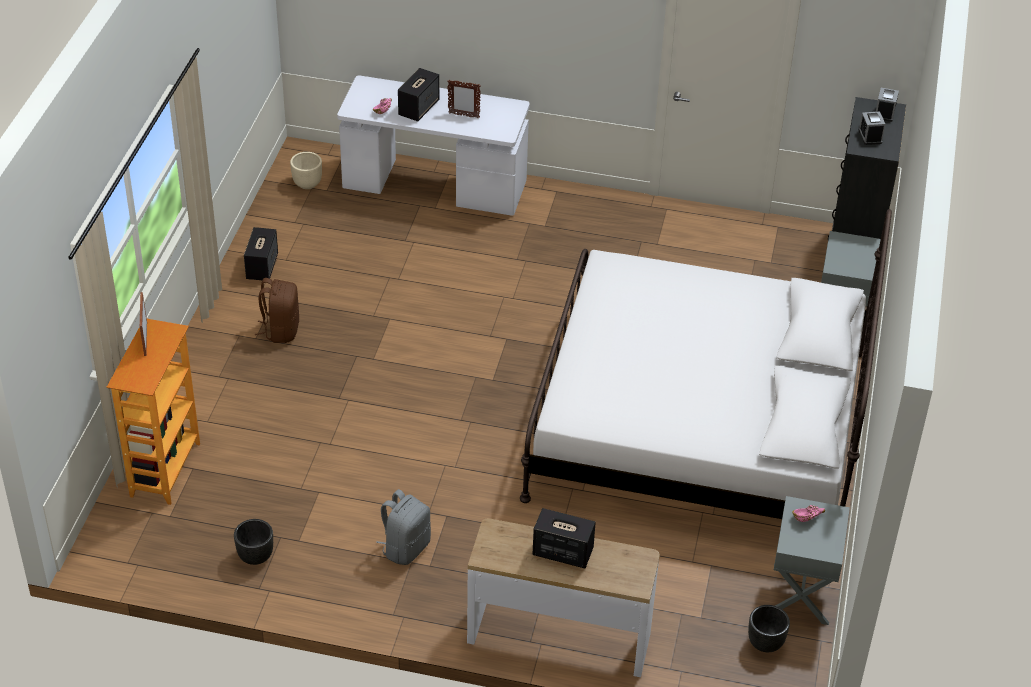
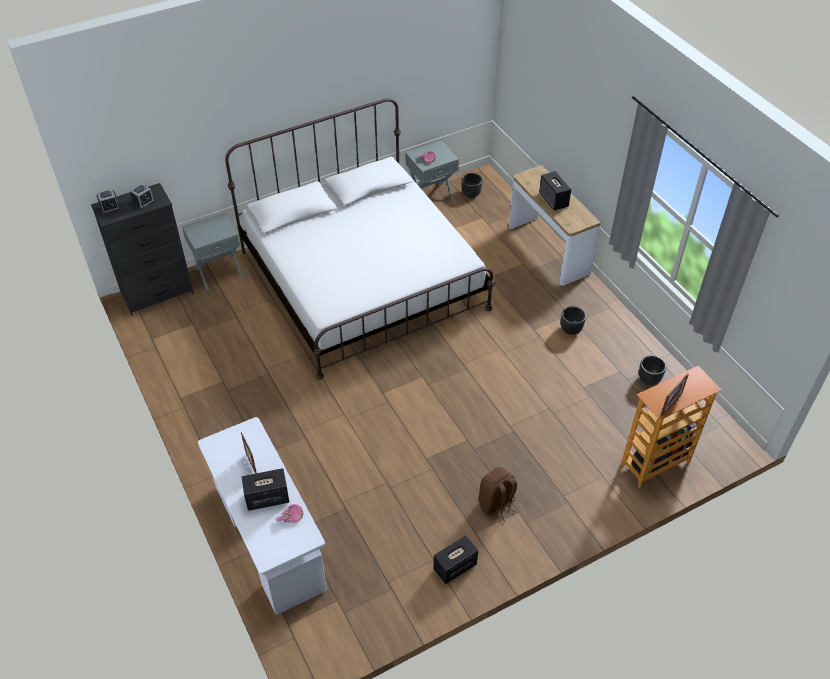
camera: 130 degrees left, 5 degrees up
beige planter [290,152,322,189] -> none
grey backpack [376,489,431,565] -> black planter [561,306,586,335]

